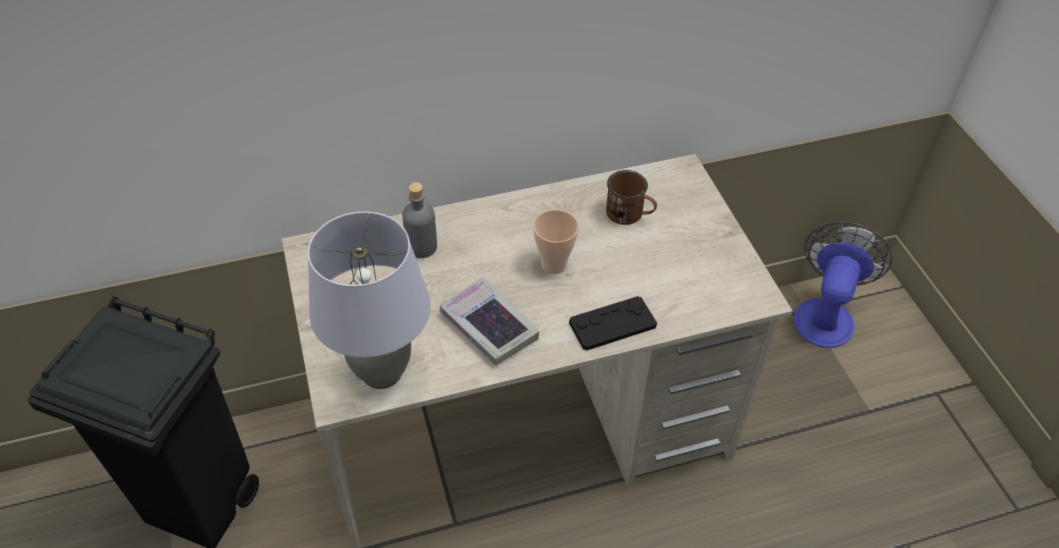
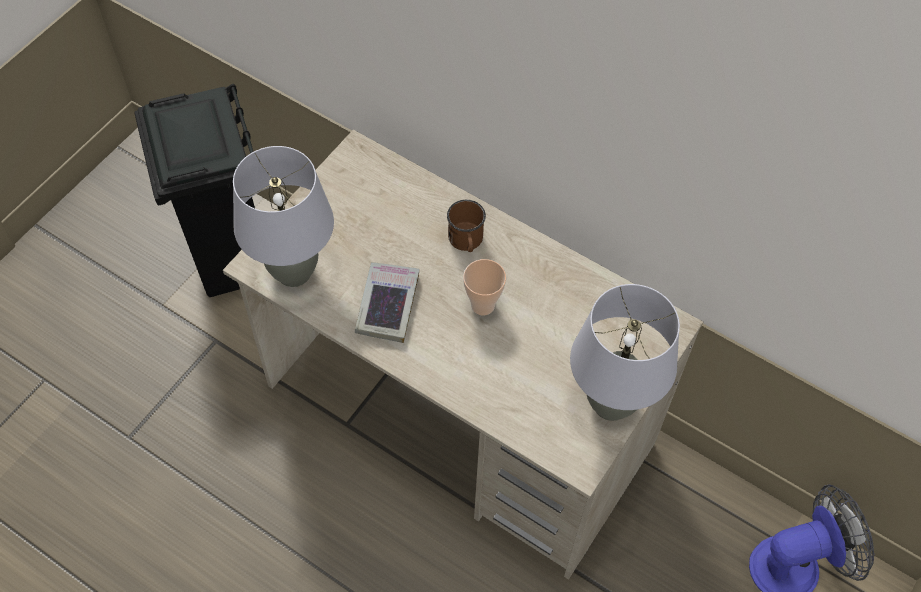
camera: 50 degrees right, 10 degrees up
grey bottle [402,182,437,258] -> none
black game controller [569,296,657,351] -> none
brown mug [606,170,657,225] -> brown mug moved to [447,200,486,252]
none -> grey table lamp [570,284,680,421]

